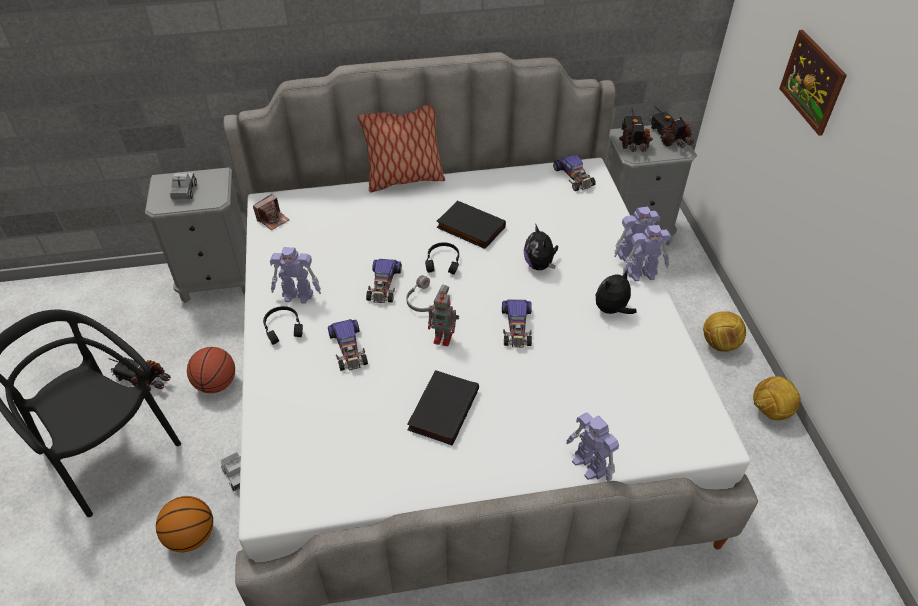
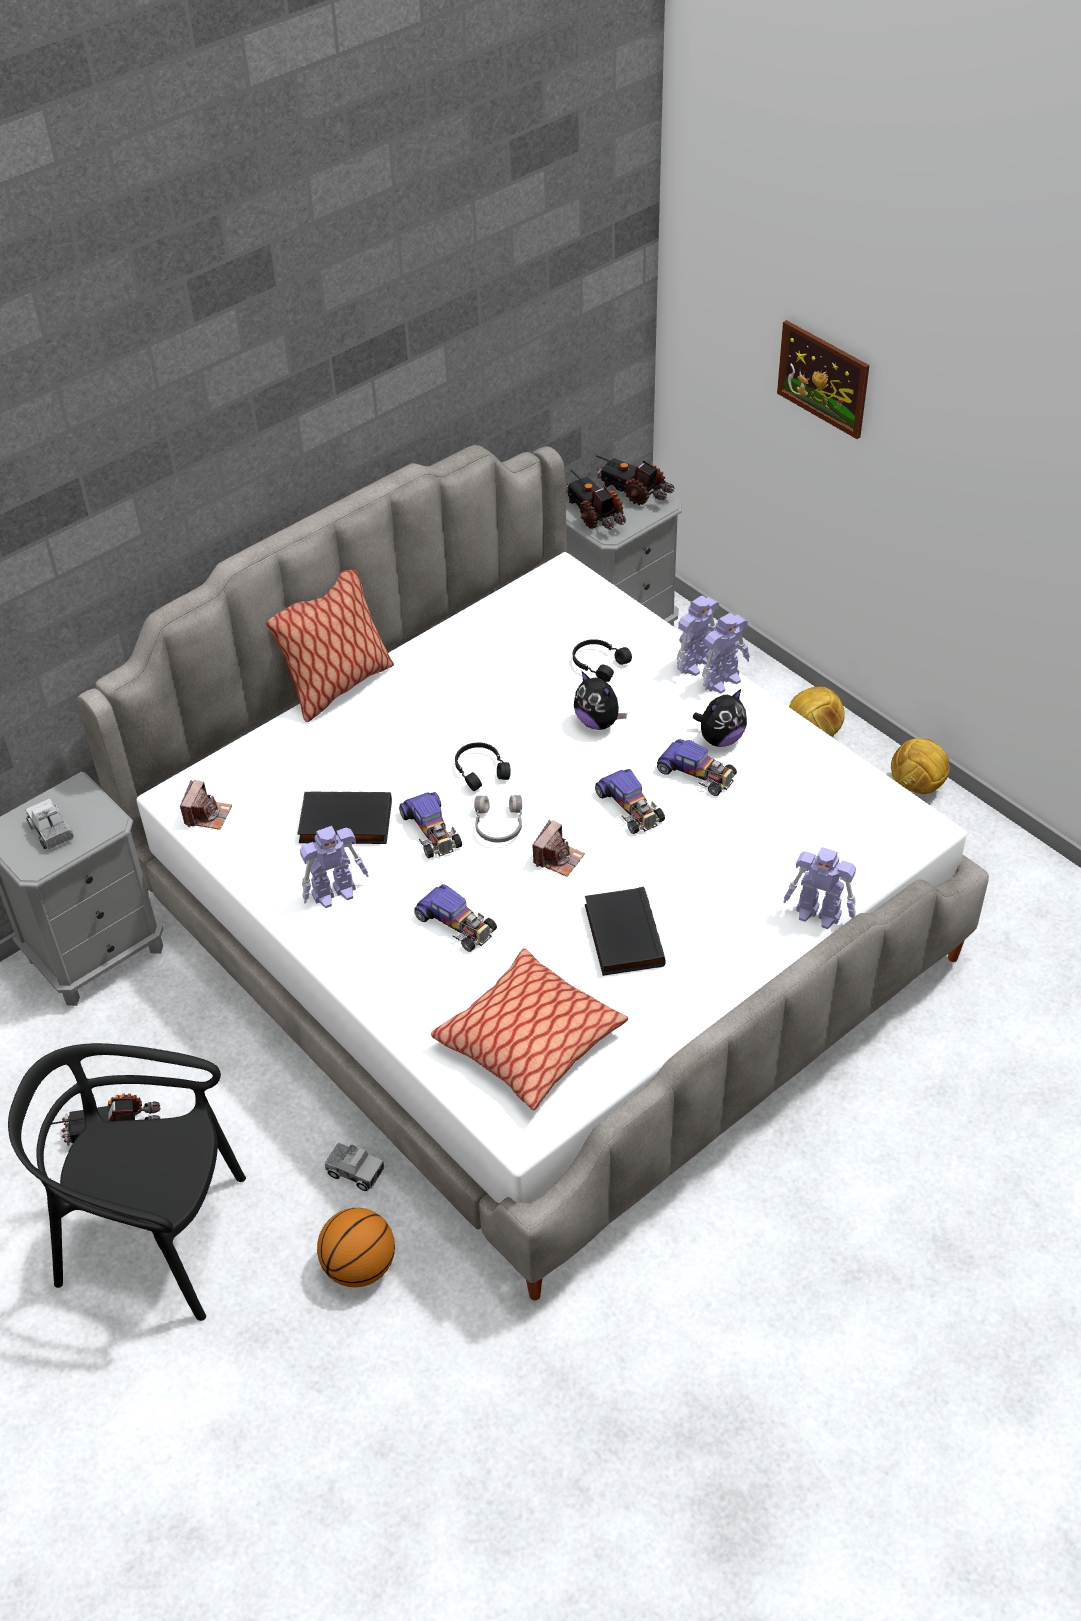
camera: 30 degrees left, 0 degrees up
basketball [187,347,235,393] -> none
black headphones [263,306,303,345] -> black headphones moved to [573,639,632,682]
toy robot [428,292,459,346] -> camera [532,820,585,877]
black book [436,201,506,249] -> black book moved to [297,792,392,844]
toy car [553,155,596,191] -> toy car moved to [657,739,737,796]
plush toy [596,270,637,314] -> plush toy turned 150 degrees counterclockwise [693,689,747,747]
none -> pillow [431,948,628,1110]

